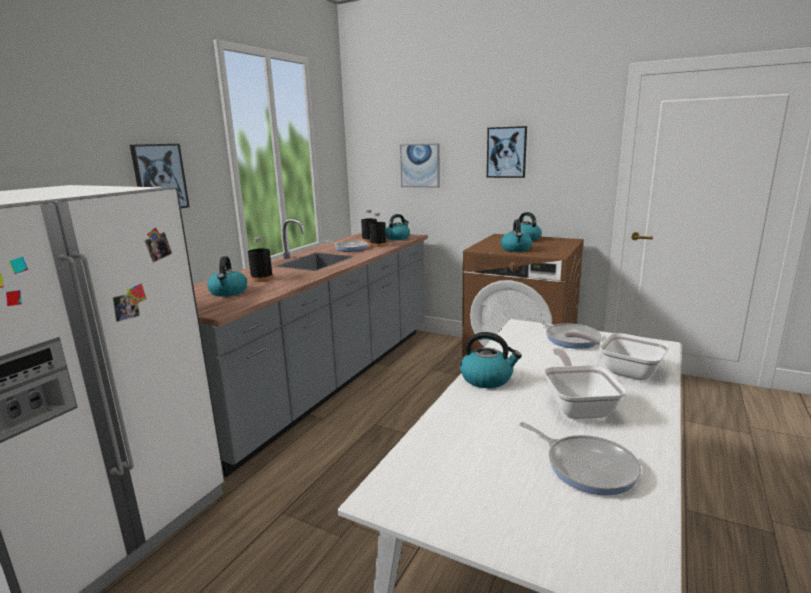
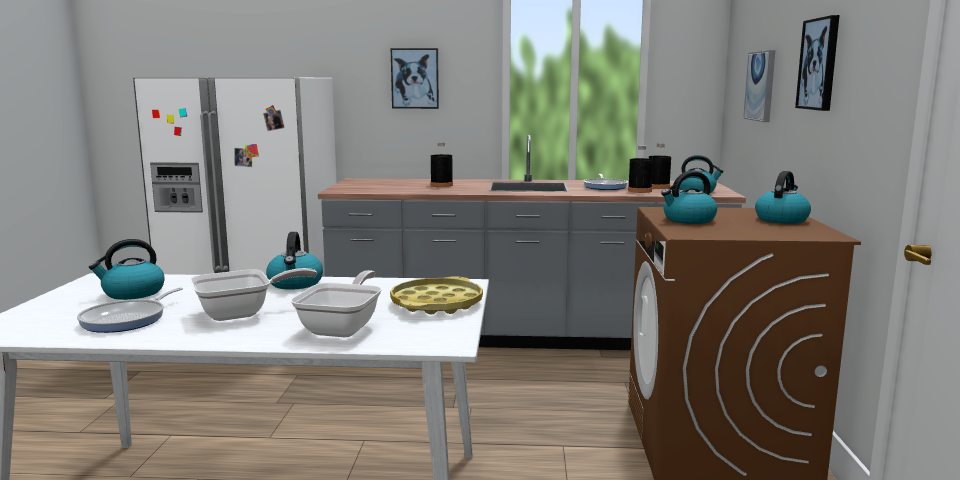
camera: 65 degrees right, 5 degrees down
kettle [207,256,247,297] -> kettle moved to [89,239,165,300]
frying pan [528,318,601,349] -> yellow tray [390,276,483,315]

